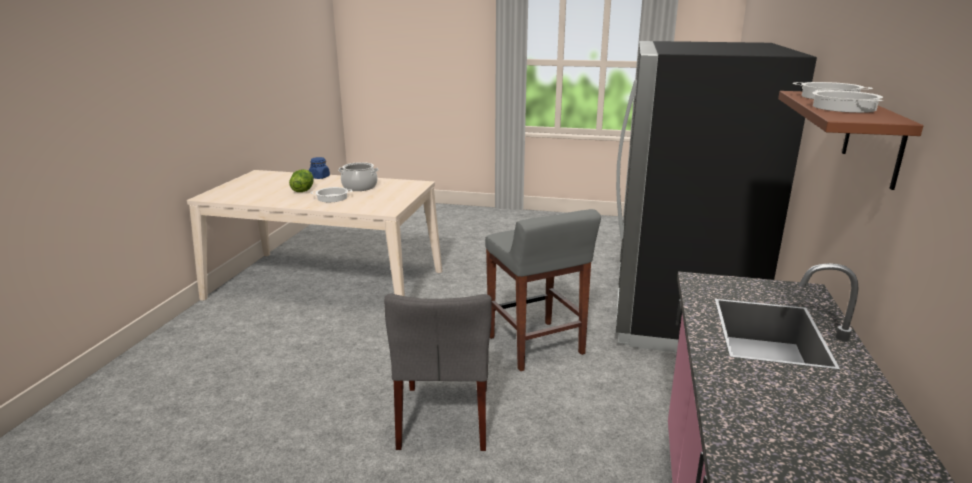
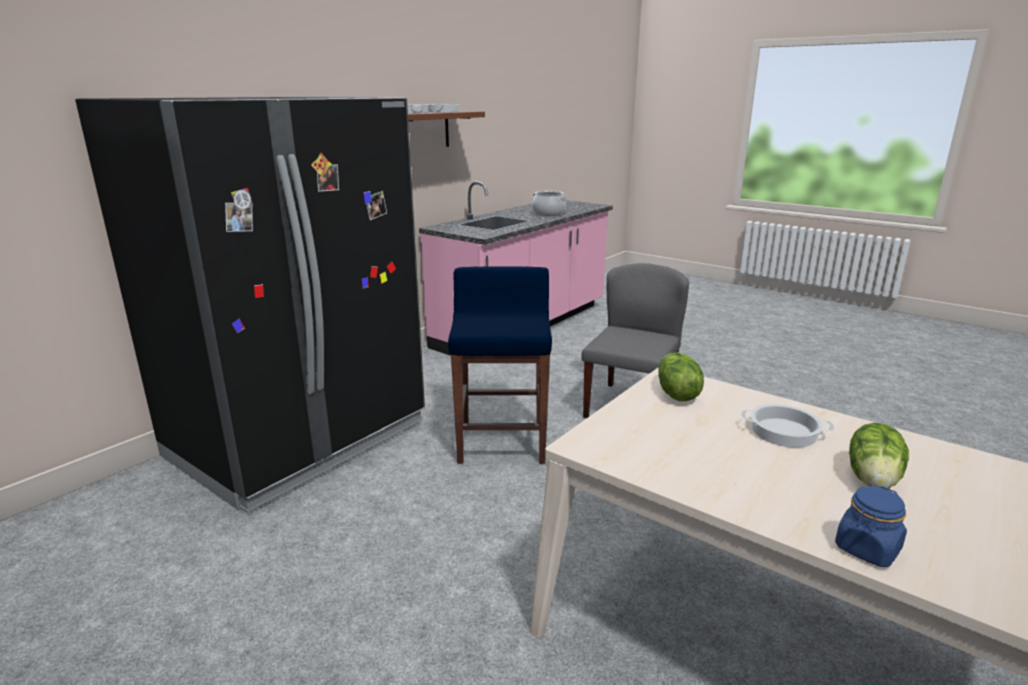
camera: 155 degrees left, 0 degrees up
cooking pot [338,162,379,191] -> cooking pot moved to [531,191,567,216]
grey stool [485,209,601,371] -> blue stool [448,266,552,464]
none -> lettuce [658,353,704,401]

